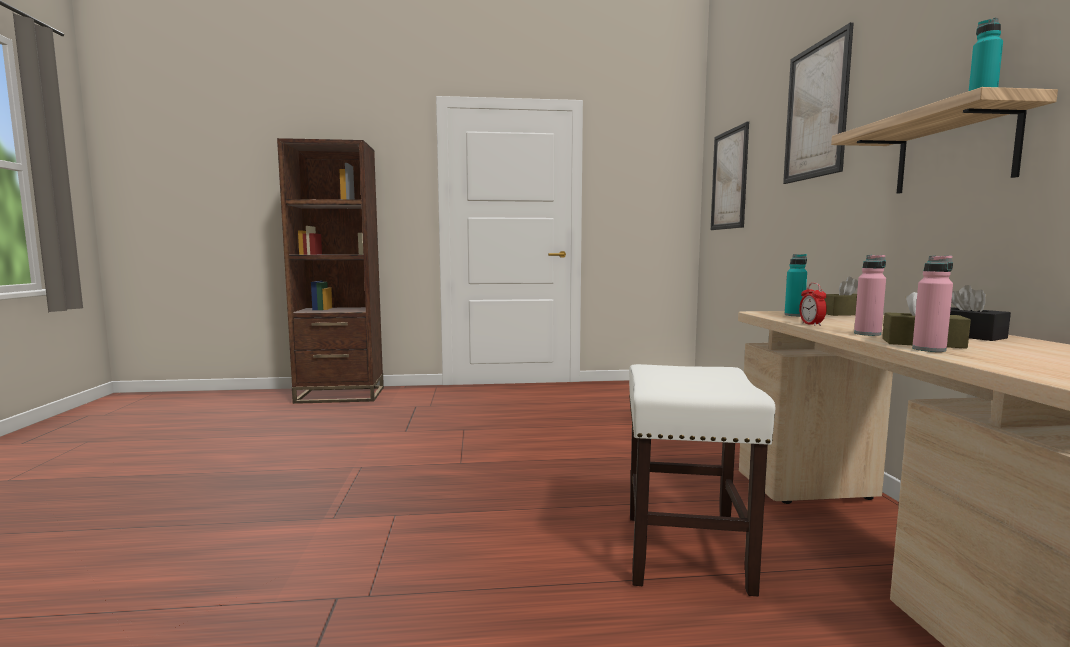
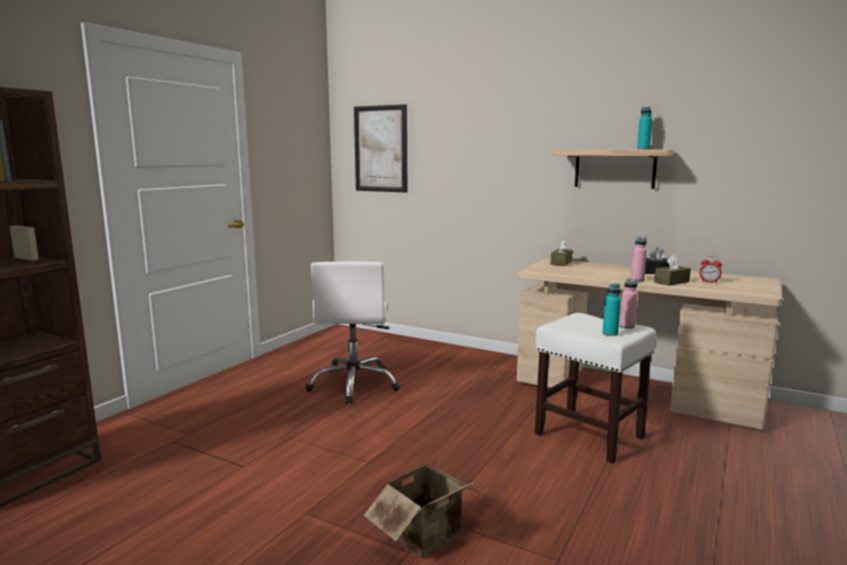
camera: 55 degrees left, 5 degrees up
picture [783,22,854,184] -> none
turquoise bottle [784,254,807,316] -> turquoise bottle moved to [602,283,621,336]
alarm clock [799,283,827,326] -> alarm clock moved to [700,256,722,283]
pink bottle [912,255,953,352] -> pink bottle moved to [619,278,637,329]
none -> white office chair [305,262,400,404]
none -> cardboard box [364,458,481,558]

